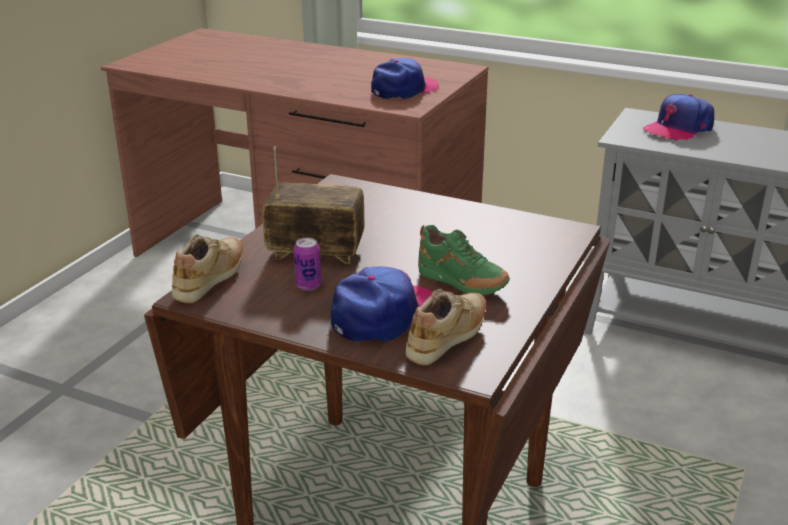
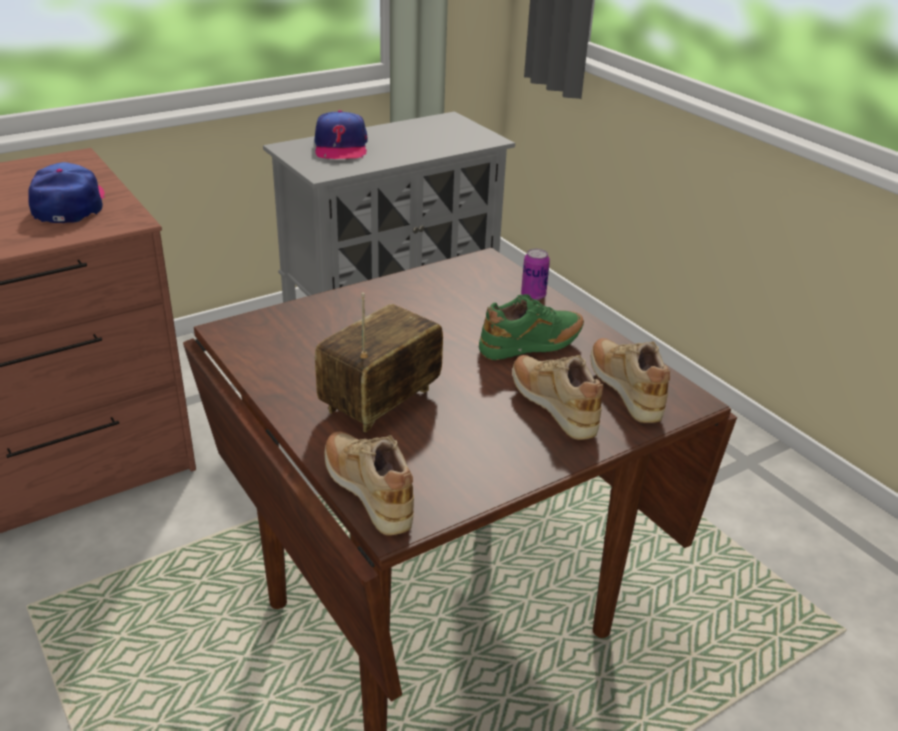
camera: 60 degrees left, 5 degrees up
can [293,238,321,291] -> can moved to [521,249,550,300]
cap [331,266,433,343] -> beige shoe [512,355,603,440]

